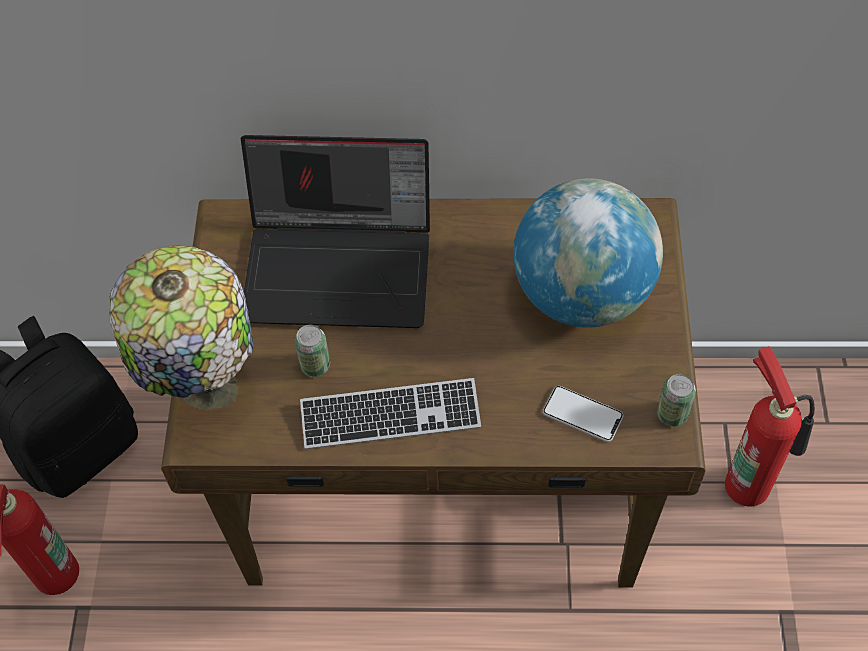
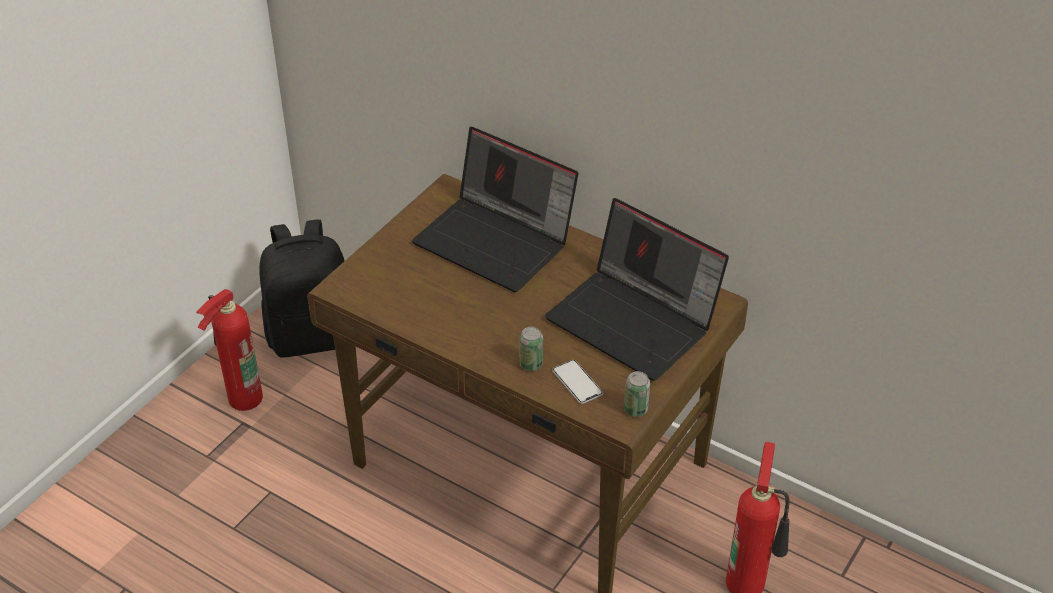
camera: 30 degrees right, 15 degrees down
table lamp [109,246,254,411] -> none
can [295,325,330,377] -> can moved to [520,327,543,371]
keyboard [300,378,481,449] -> none
globe [513,178,663,327] -> laptop [545,198,729,381]

